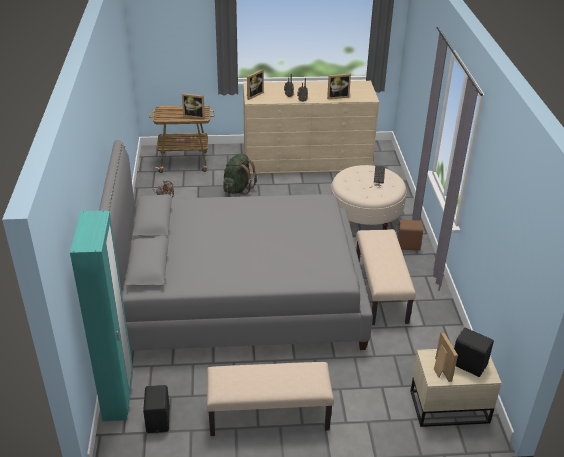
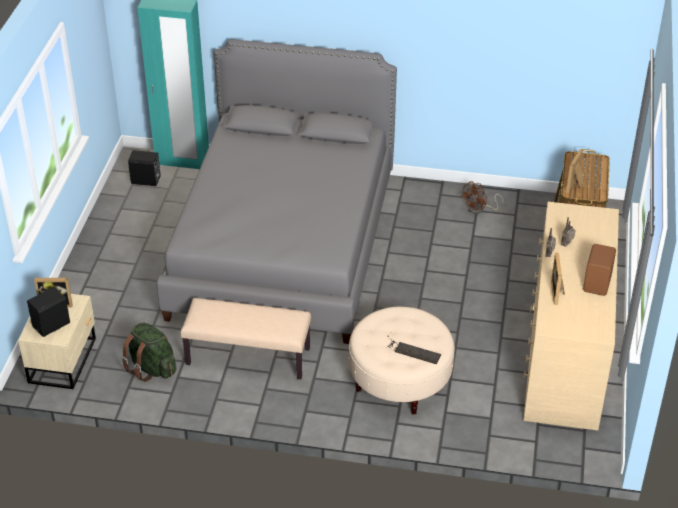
camera: 105 degrees right, 5 degrees up
beige bench [207,362,334,436] -> none
green backpack [223,154,257,195] -> green backpack moved to [121,322,176,382]
picture frame [247,69,264,100] -> none
brown speaker [396,220,423,251] -> brown speaker moved to [583,244,616,296]

